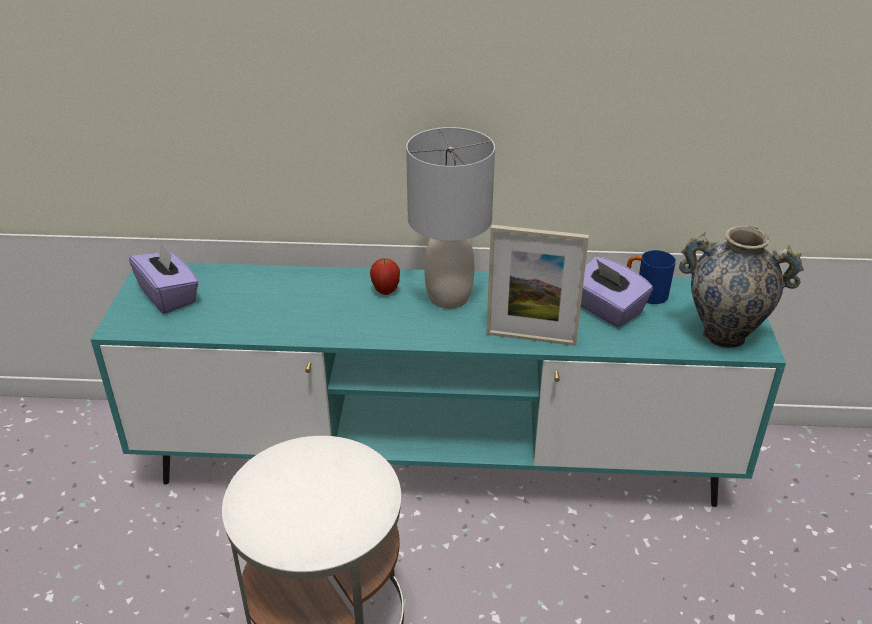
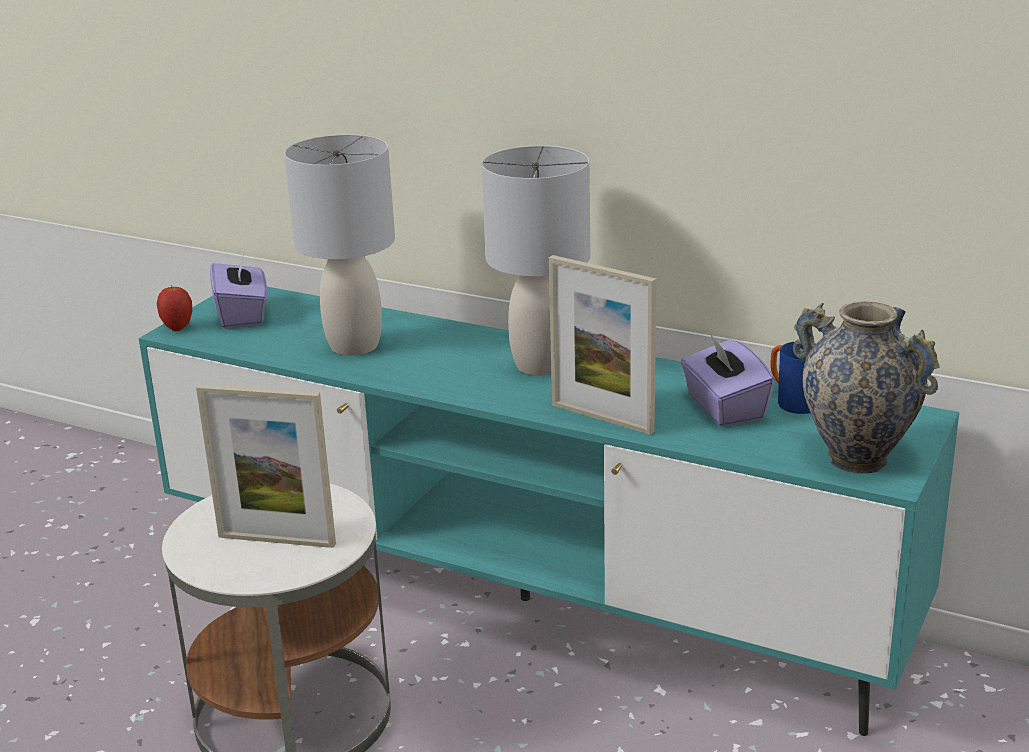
camera: 25 degrees right, 10 degrees down
apple [370,258,400,295] -> apple moved to [157,285,192,331]
none -> picture frame [196,384,336,548]
none -> grey table lamp [284,134,395,356]

